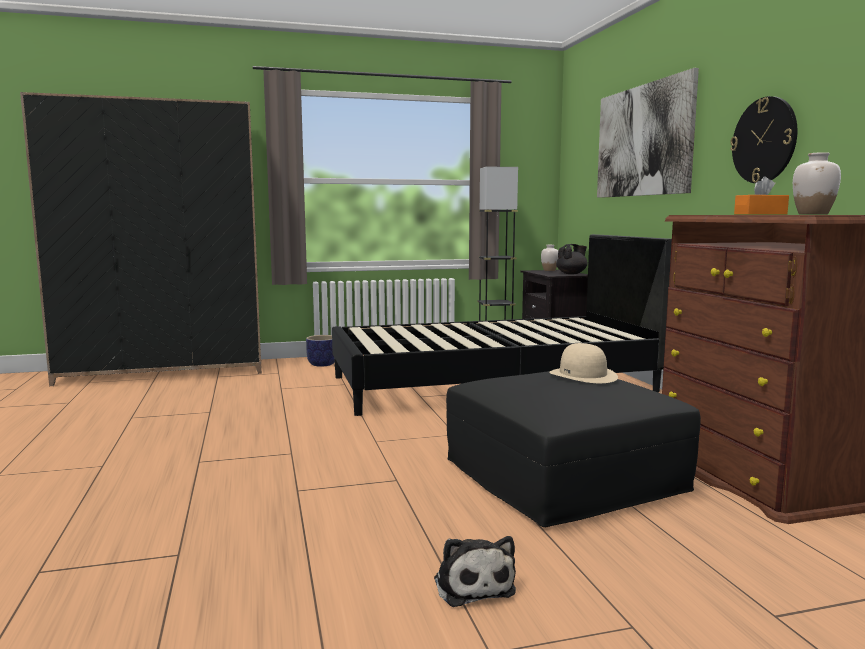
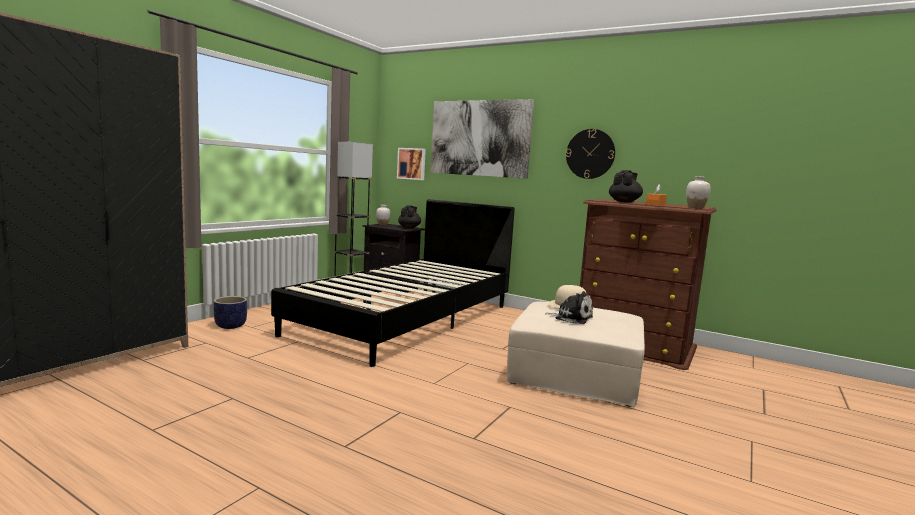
camera: 45 degrees left, 0 degrees up
plush toy [434,536,516,607] -> plush toy moved to [546,291,593,324]
black ottoman [446,371,701,527] -> beige ottoman [507,302,645,407]
none -> picture [397,148,426,180]
none -> black teapot [609,170,643,202]

